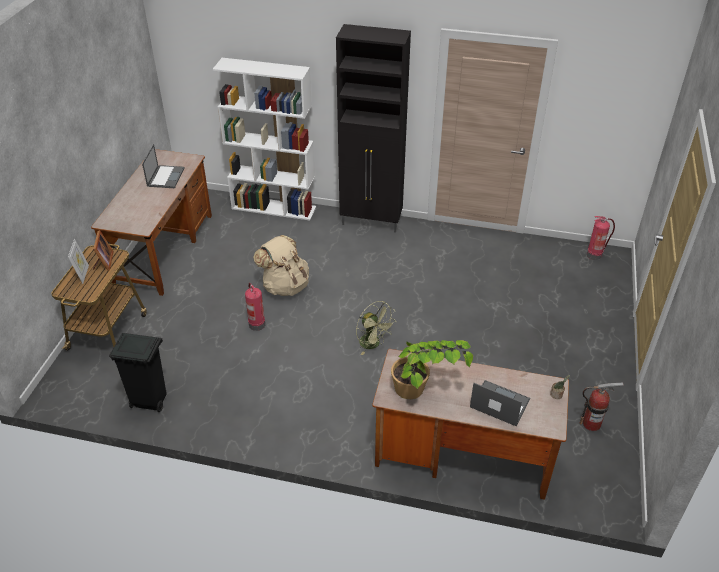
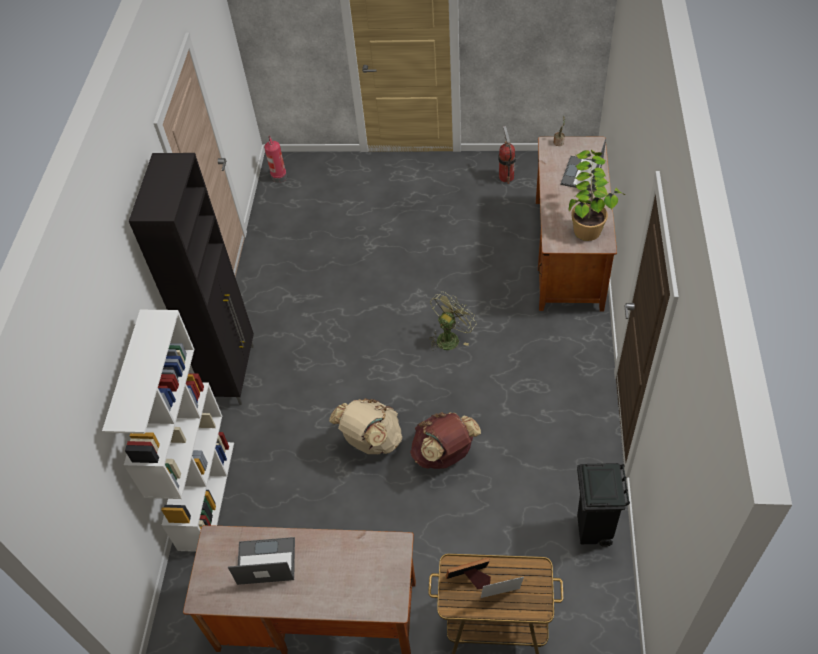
camera: 95 degrees left, 10 degrees up
fire extinguisher [245,283,265,331] -> brown backpack [410,412,481,469]

